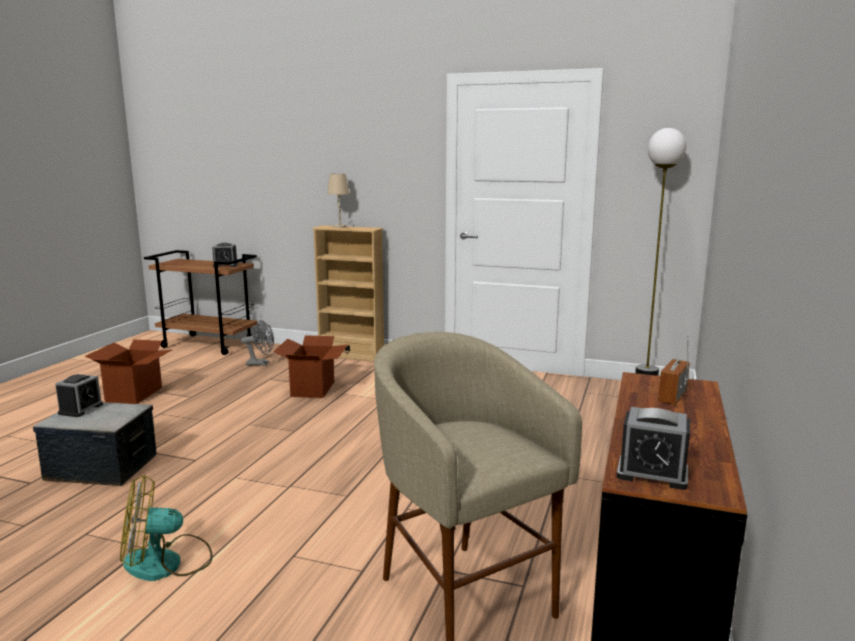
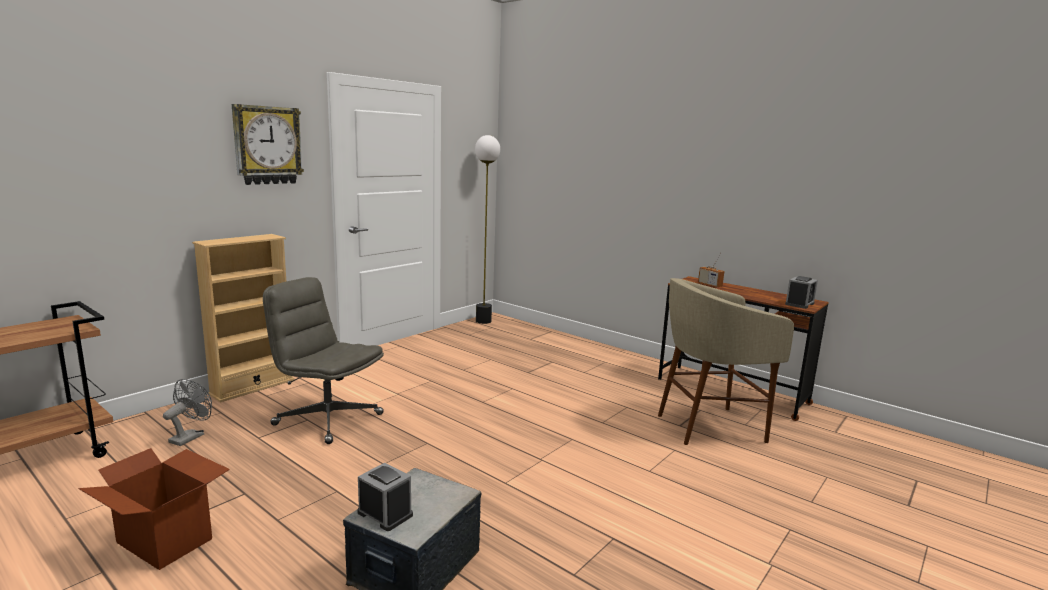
camera: 70 degrees left, 0 degrees up
fan [120,475,213,581] -> none
alarm clock [212,243,238,267] -> none
cardboard box [273,335,348,398] -> grey office chair [263,277,384,444]
beige table lamp [327,174,350,228] -> none
none -> wall clock [232,104,304,185]

